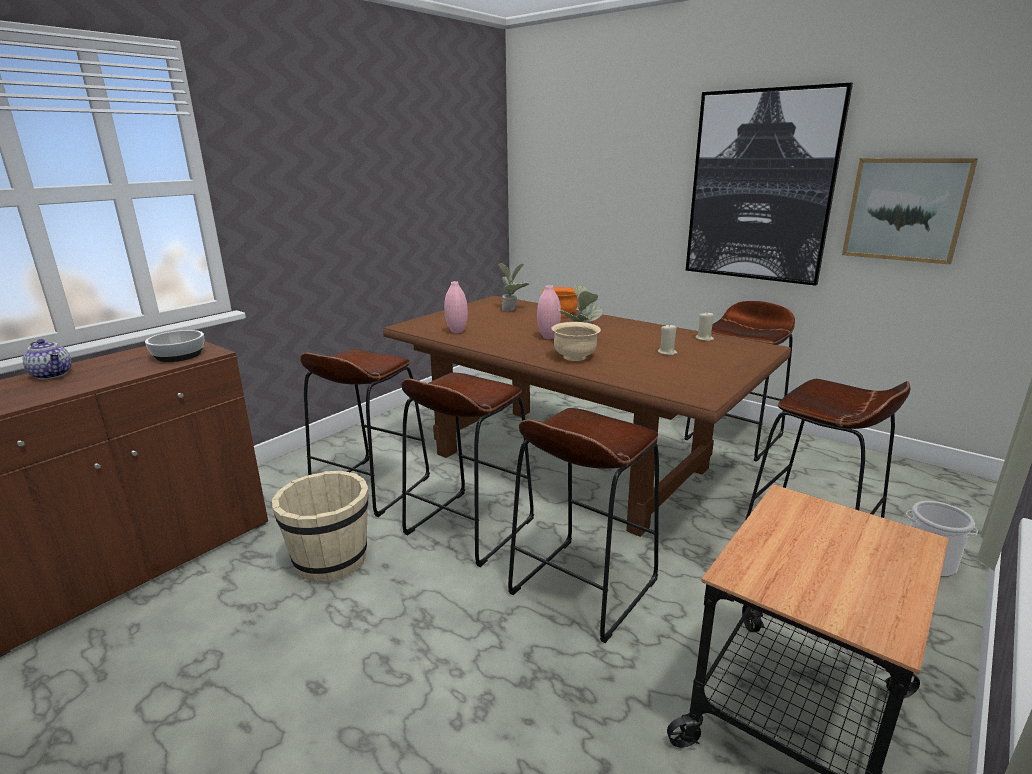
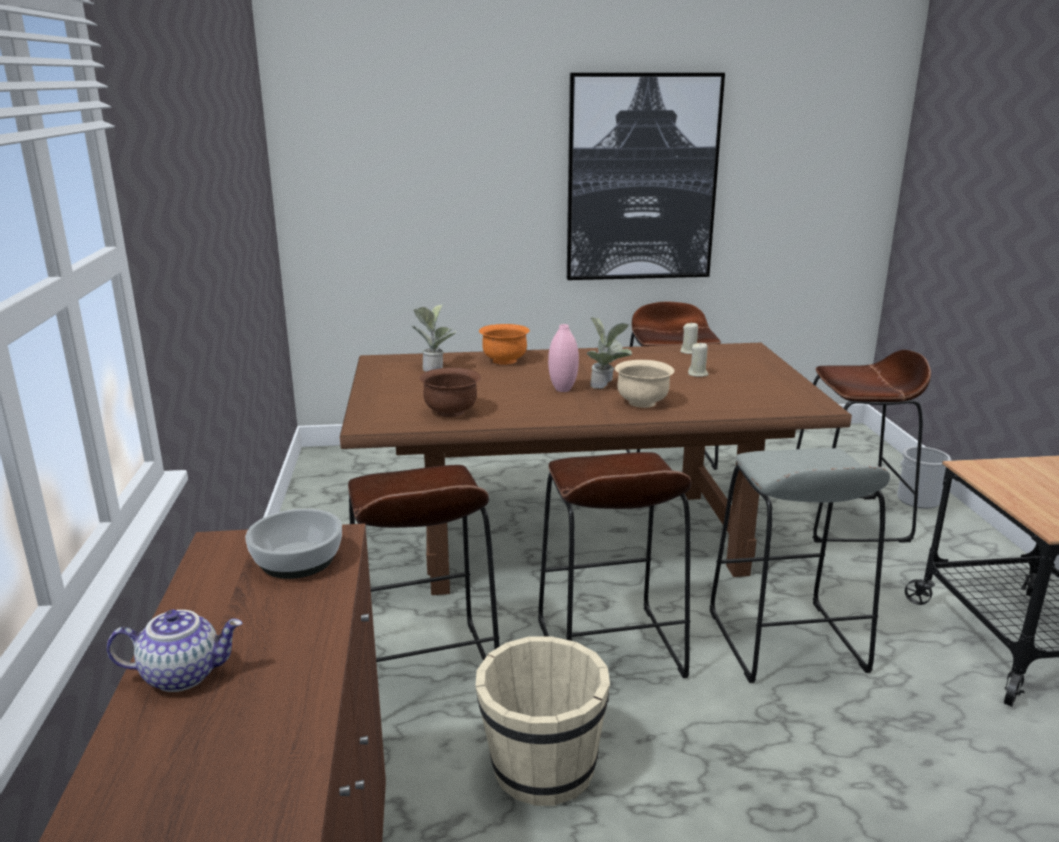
camera: 45 degrees left, 0 degrees up
pink vase [444,281,468,333] -> brown bowl [419,368,481,417]
brown stool [508,408,659,643] -> grey stool [710,448,890,683]
picture [842,158,978,265] -> none

